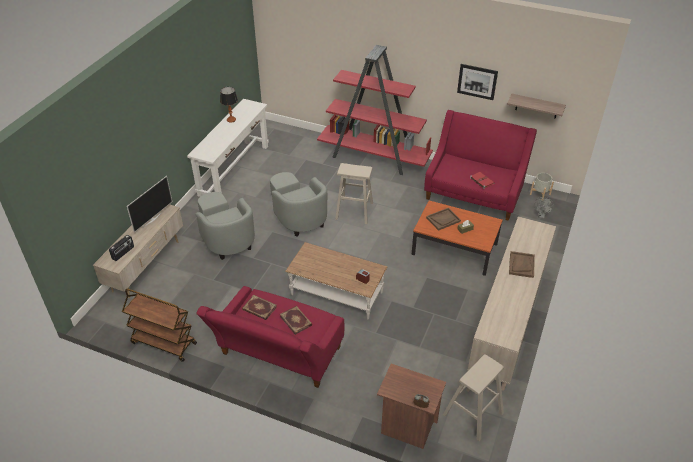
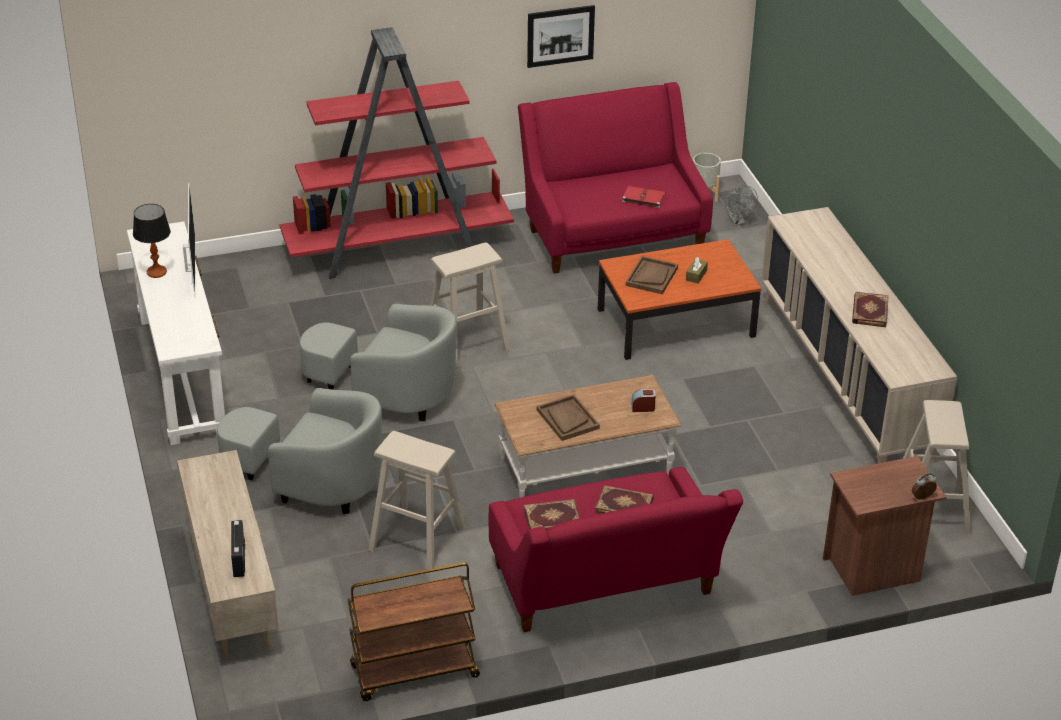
camera: 40 degrees left, 5 degrees down
television [127,176,172,232] -> television moved to [183,183,196,292]
shelf [507,94,566,119] -> none
brown tray [509,251,535,278] -> brown tray moved to [537,394,600,441]
none -> beige stool [368,431,466,569]
none -> book [852,292,889,327]

